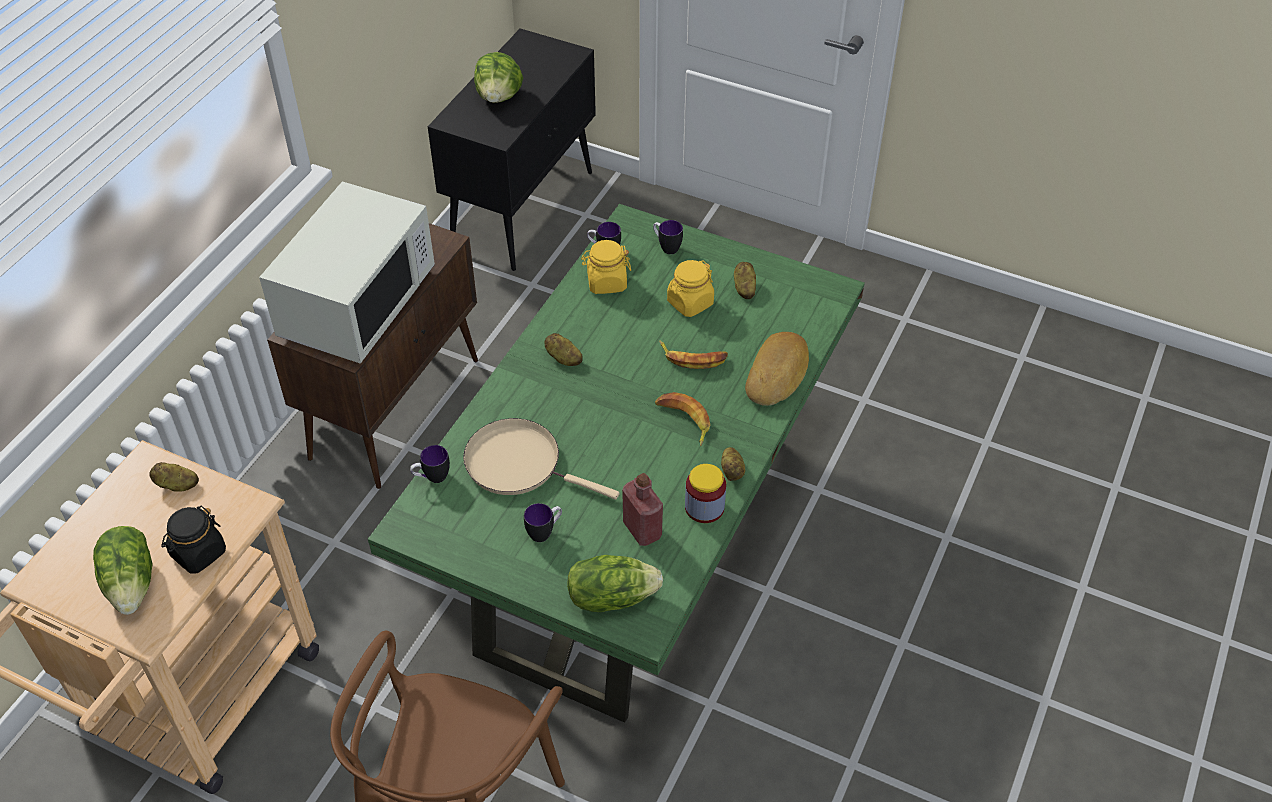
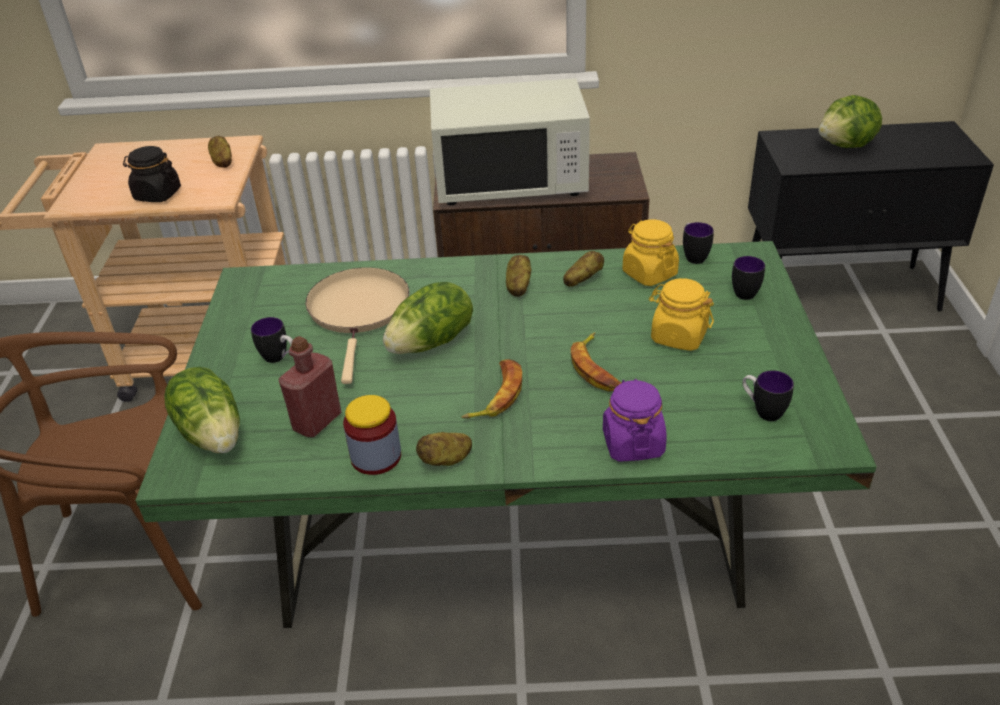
camera: 65 degrees right, 10 degrees down
lettuce [93,526,153,615] -> lettuce moved to [383,282,473,354]
mug [410,445,450,483] -> mug moved to [742,370,794,421]
potato [734,262,756,299] -> potato moved to [563,251,604,287]
bread [745,332,809,406] -> purple jar [603,379,667,462]

